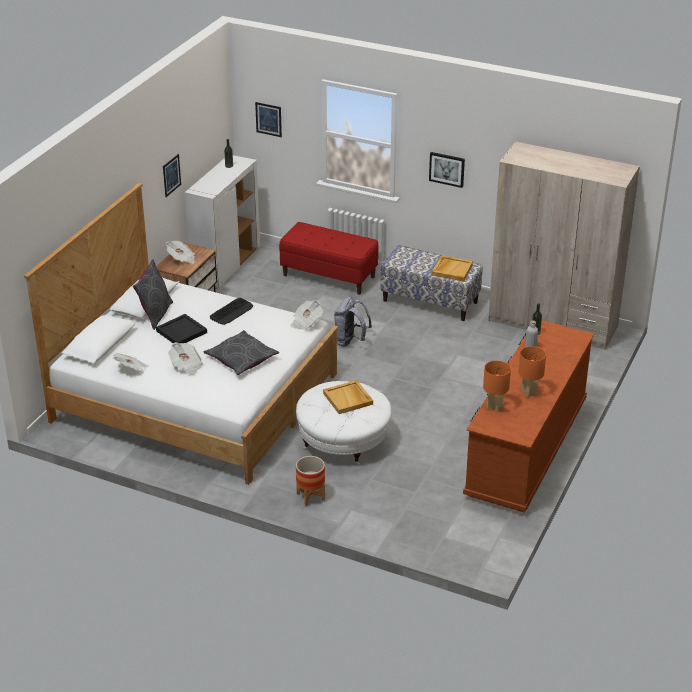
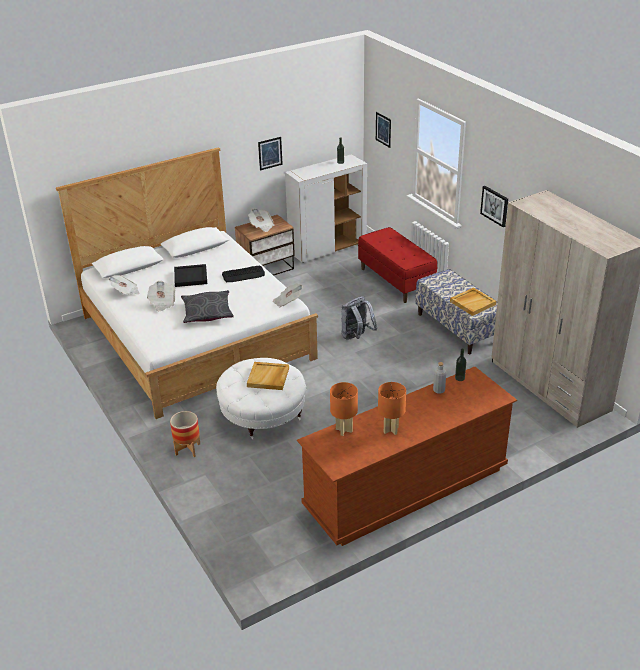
camera: 35 degrees right, 0 degrees up
grey pillow [133,259,173,330] -> none

